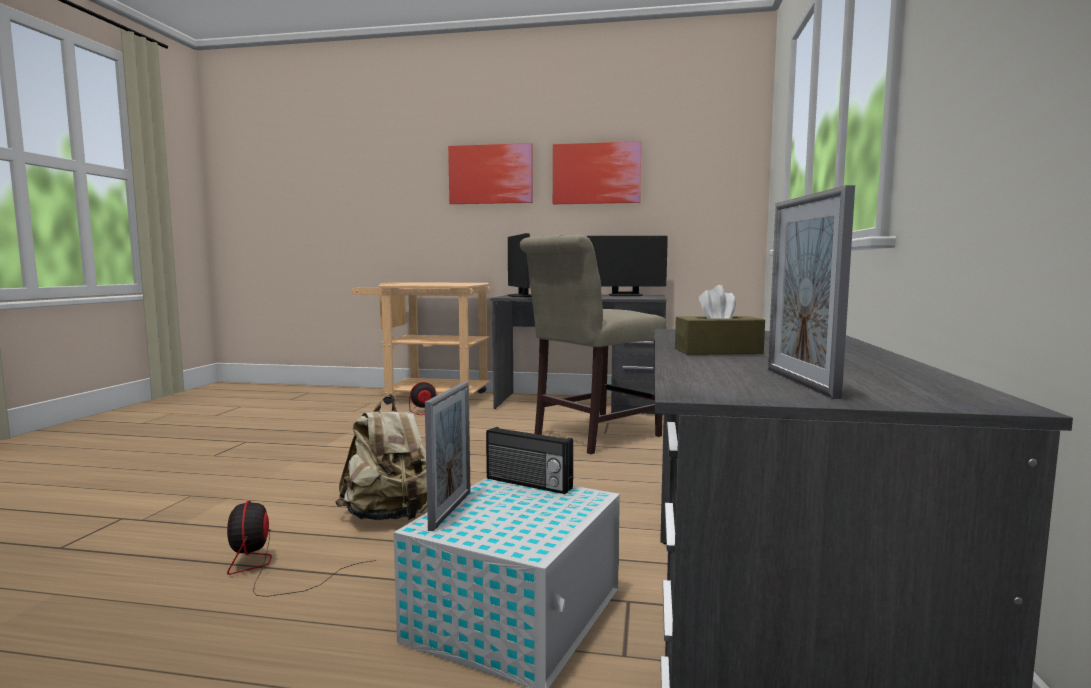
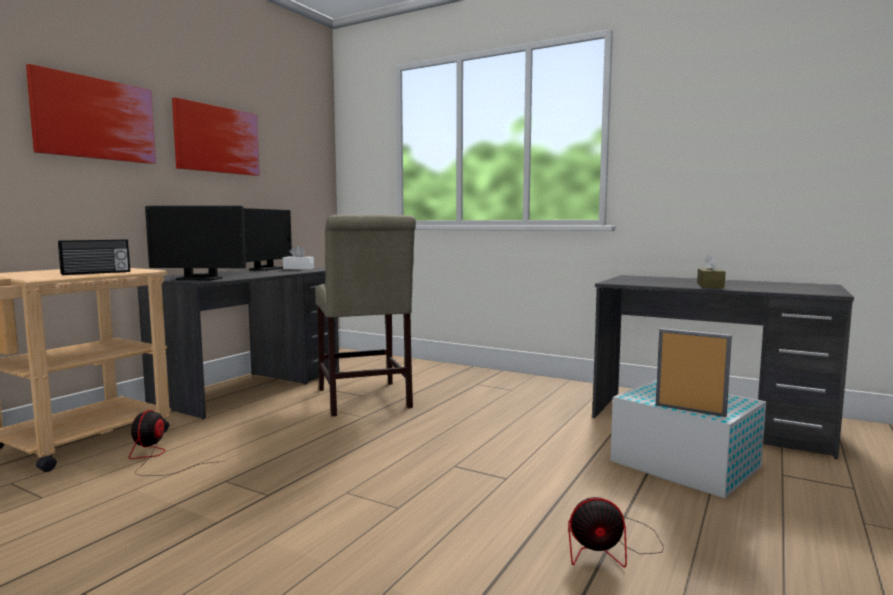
camera: 70 degrees left, 0 degrees up
beige backpack [335,396,427,520] -> none
radio [486,427,573,494] -> radio moved to [58,240,130,275]
picture frame [768,185,855,399] -> none
none -> white tissue box [283,246,314,270]

